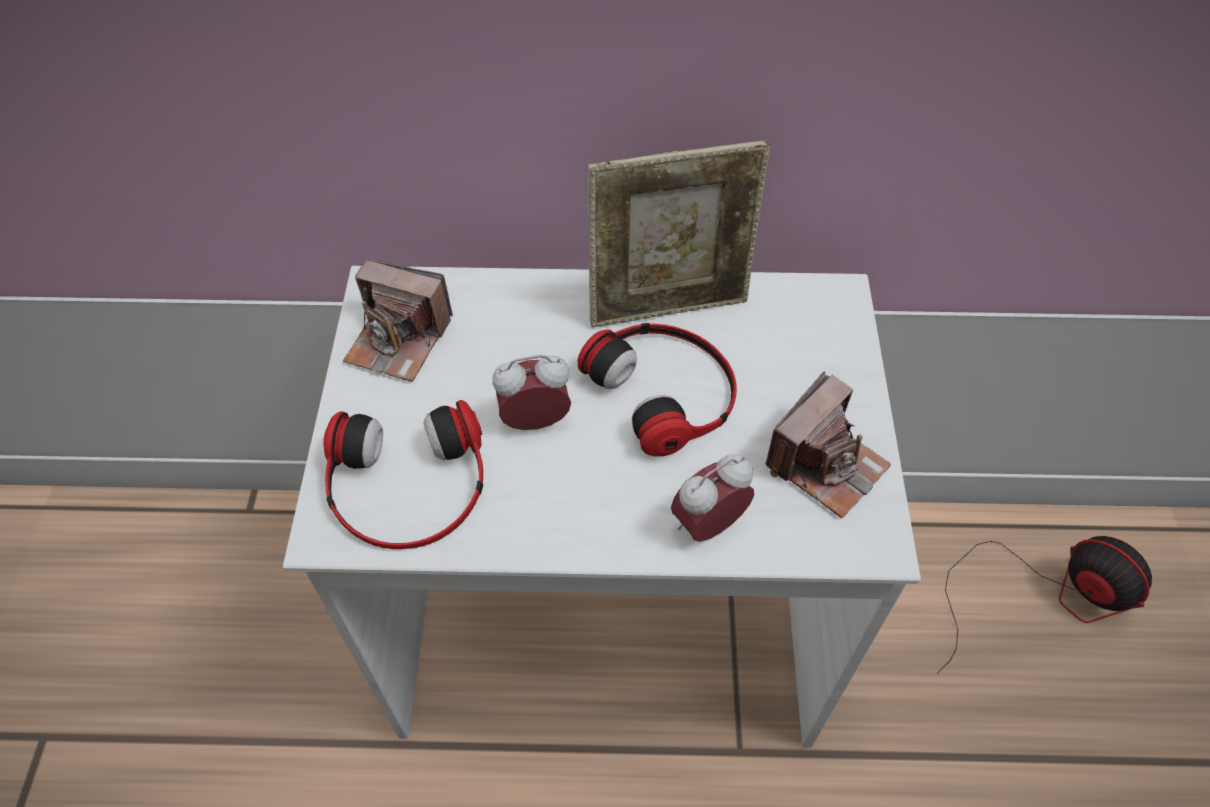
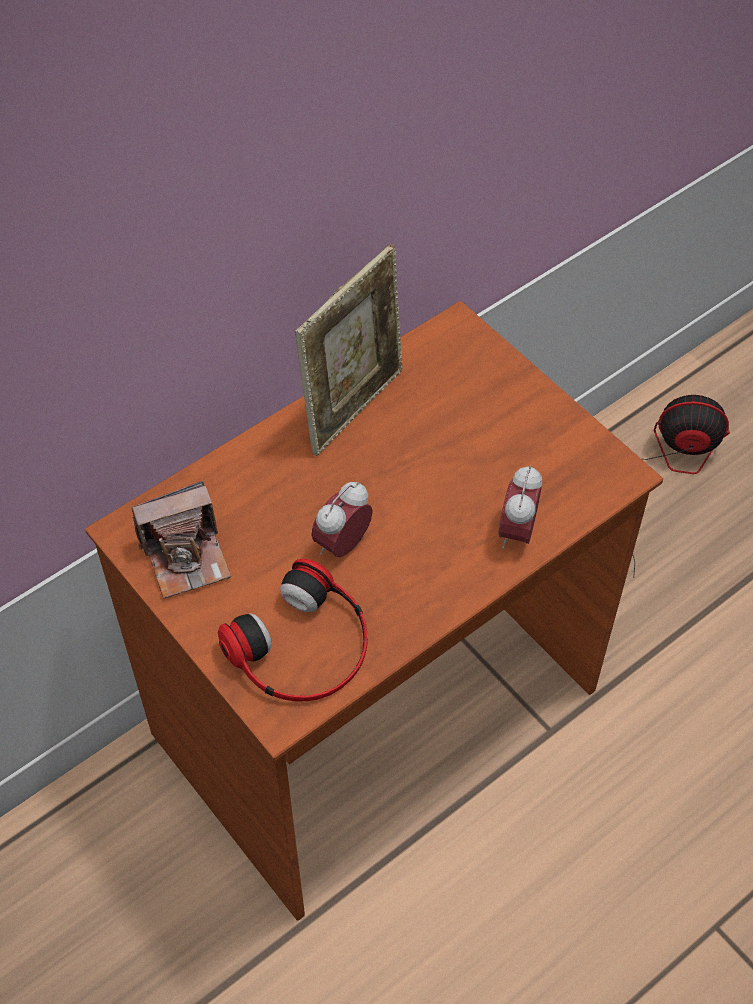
camera: 40 degrees left, 0 degrees up
white desk [283,266,921,748] -> brown desk [85,301,663,921]
headphones [578,323,737,457] -> none
camera [765,371,891,518] -> none

